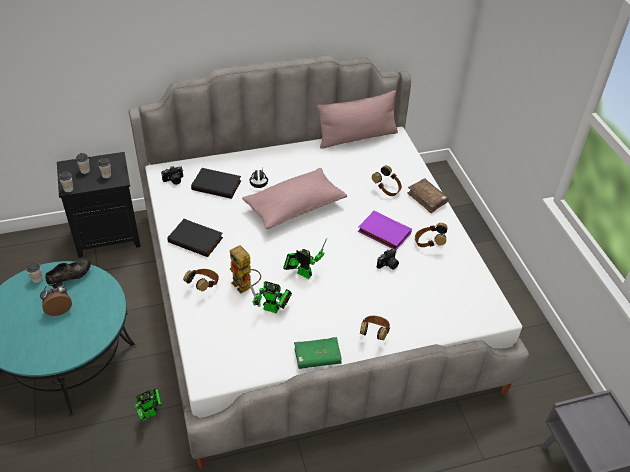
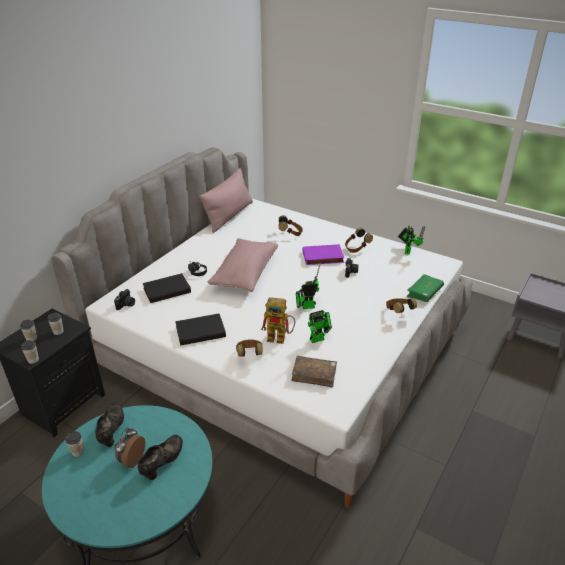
camera: 40 degrees left, 10 degrees down
toy robot [135,388,162,421] -> toy robot moved to [398,226,425,255]
green book [294,337,342,369] -> green book moved to [407,274,444,302]
brown book [407,179,449,213] -> brown book moved to [292,356,337,387]
none -> black shoe [138,435,183,480]

